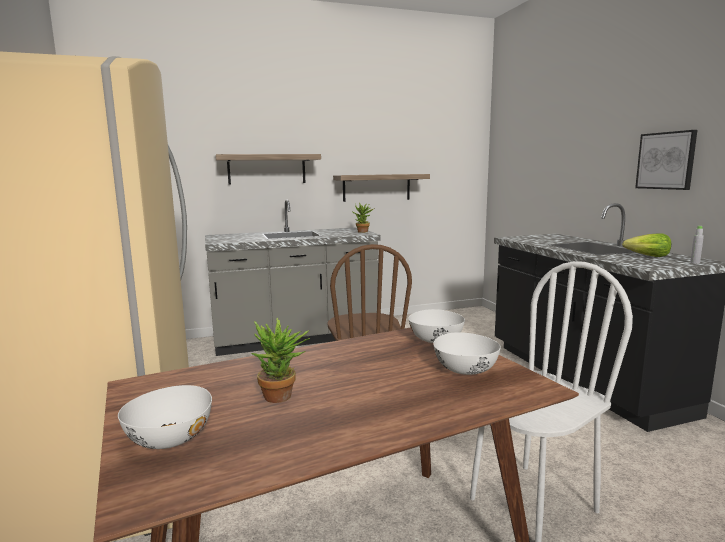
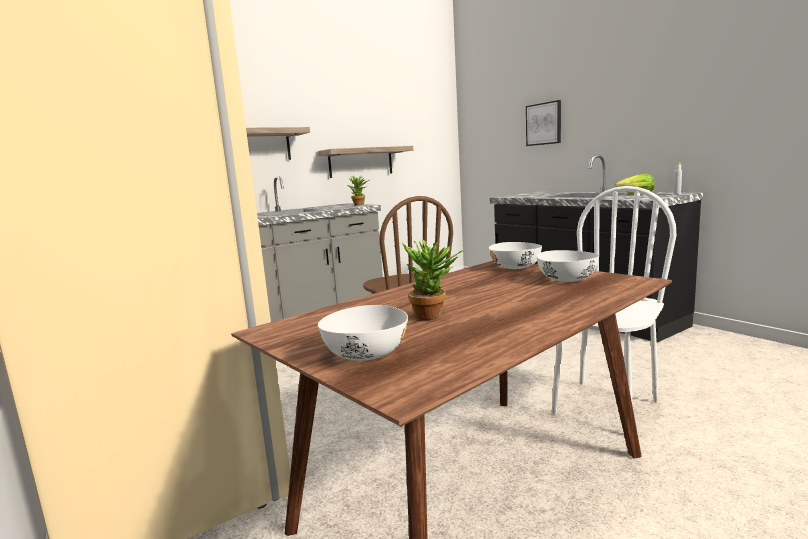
camera: 15 degrees left, 0 degrees up
picture [635,130,697,190] -> picture moved to [526,100,561,146]

